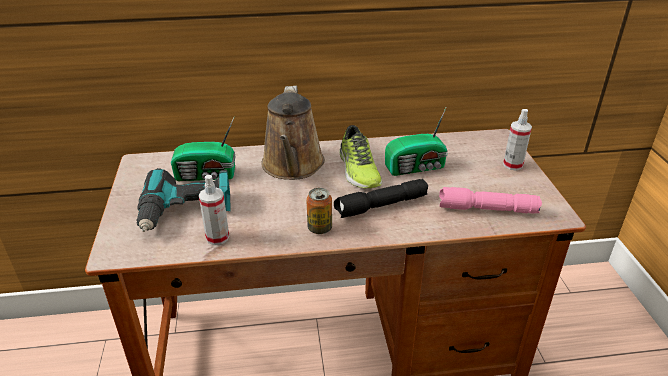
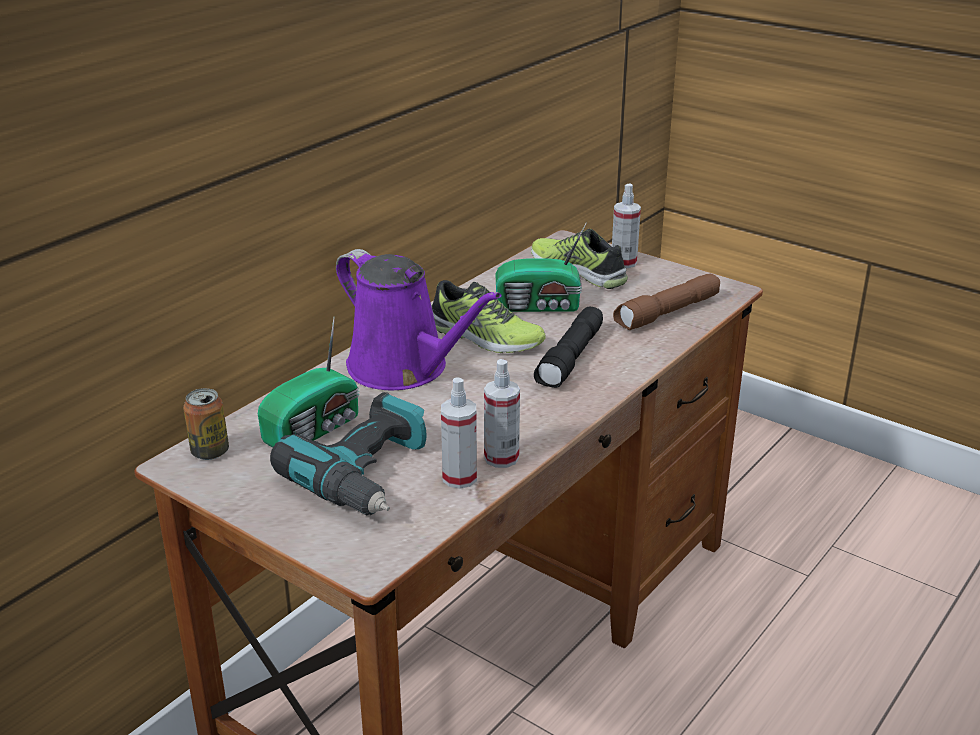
camera: 45 degrees left, 5 degrees down
brown watering can [261,86,325,180] -> purple watering can [336,249,501,390]
can [306,188,332,234] -> can moved to [183,388,229,460]
radio [385,106,448,176] -> radio turned 60 degrees clockwise [496,224,586,312]
pink flashlight [439,187,542,214] -> brown flashlight [613,274,720,330]
none -> spray bottle [484,359,520,468]
none -> shoe [531,229,628,289]

